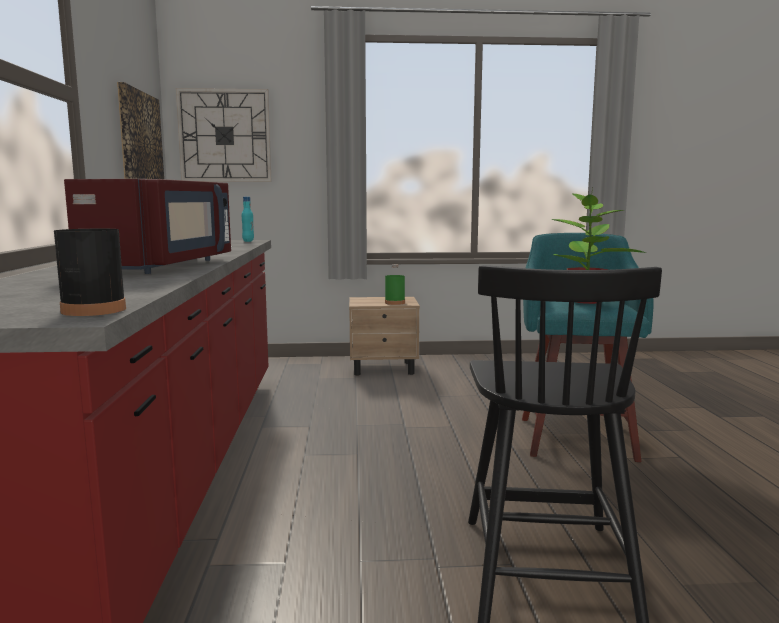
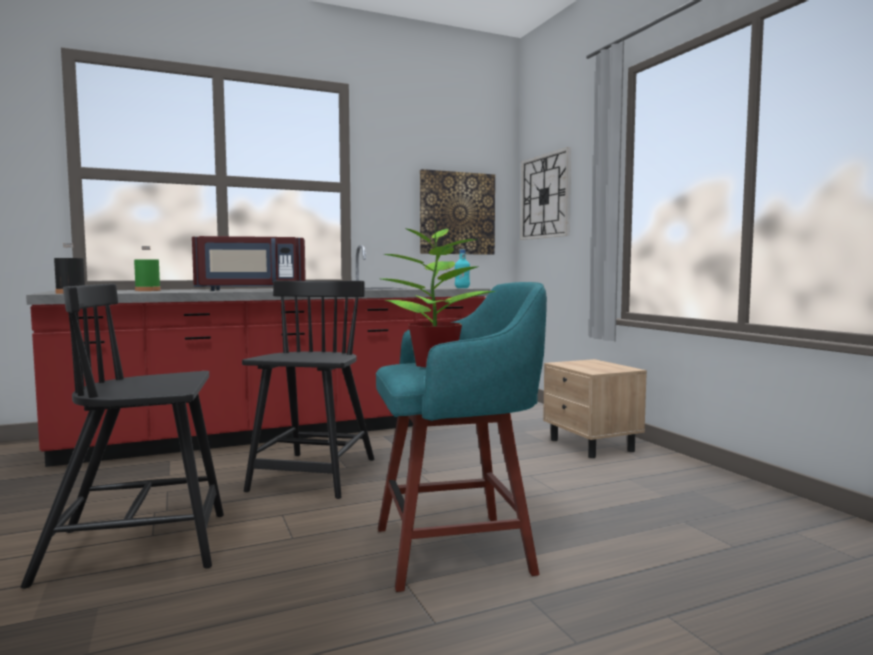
camera: 70 degrees right, 5 degrees down
green bottle [385,264,405,305] -> green bottle moved to [134,246,161,291]
none -> black chair [242,280,374,499]

